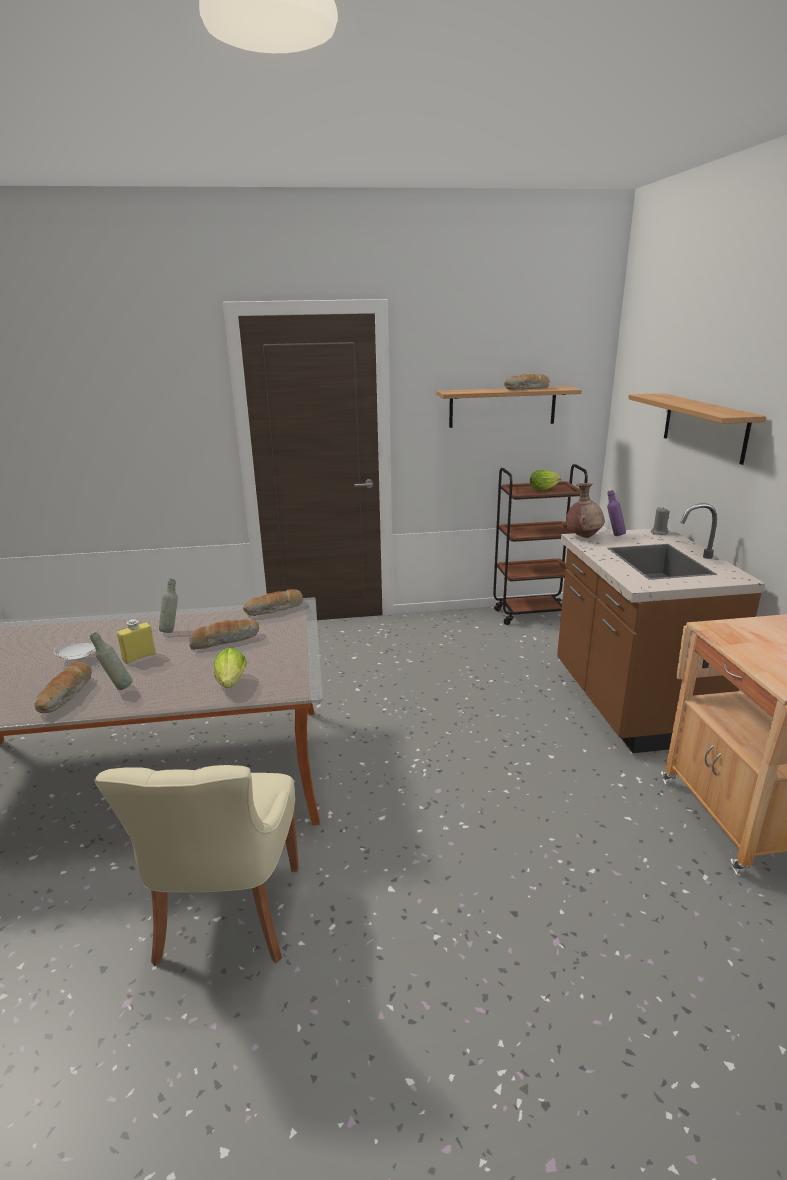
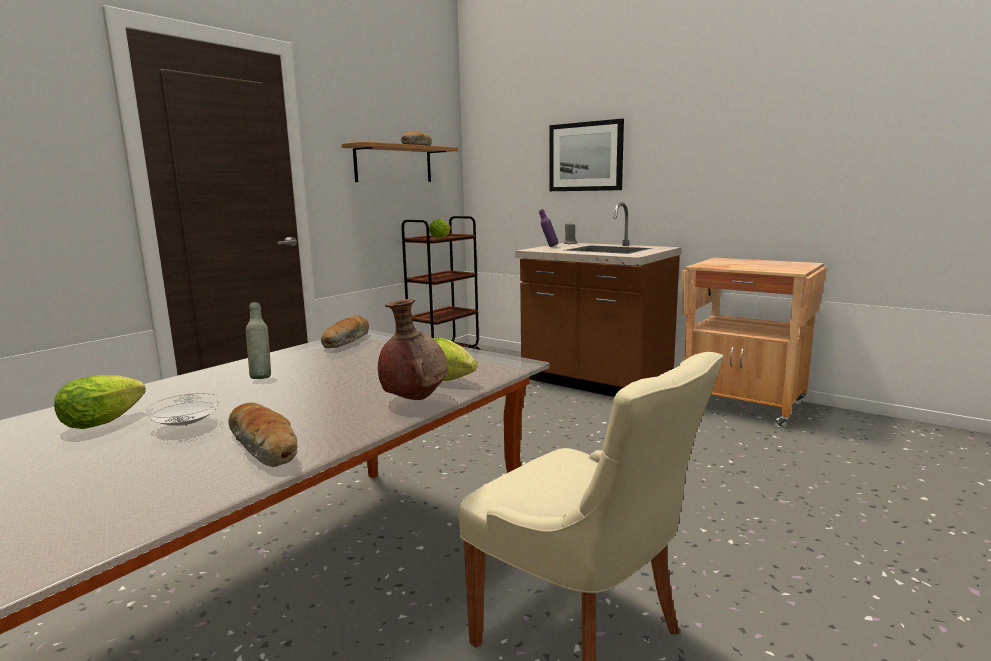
camera: 45 degrees left, 10 degrees down
grey bottle [90,632,132,690] -> none
yellow bottle [117,619,156,664] -> none
bread [189,619,259,650] -> none
brown vase [566,483,604,538] -> brown vase moved to [378,299,448,400]
shelf [628,393,766,465] -> picture [549,119,624,191]
none -> lettuce [54,375,146,429]

